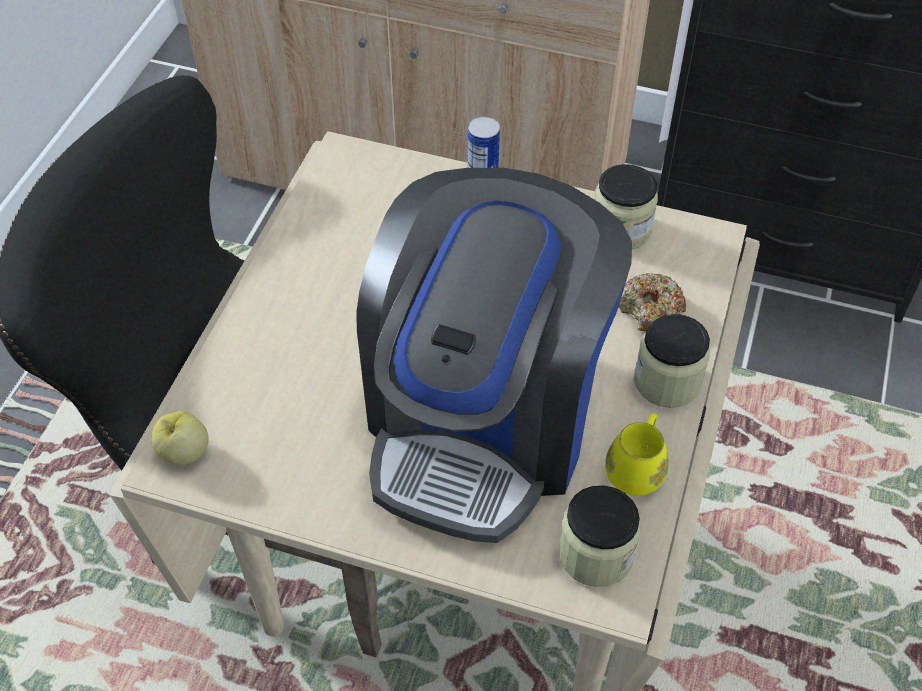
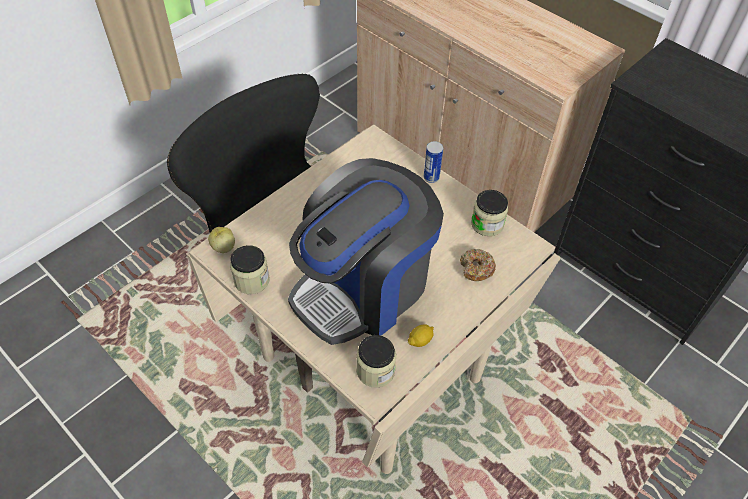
camera: 25 degrees right, 0 degrees up
yellow mug [605,413,669,496] -> lemon [408,325,434,347]
jar [634,314,710,408] -> jar moved to [230,245,270,294]

